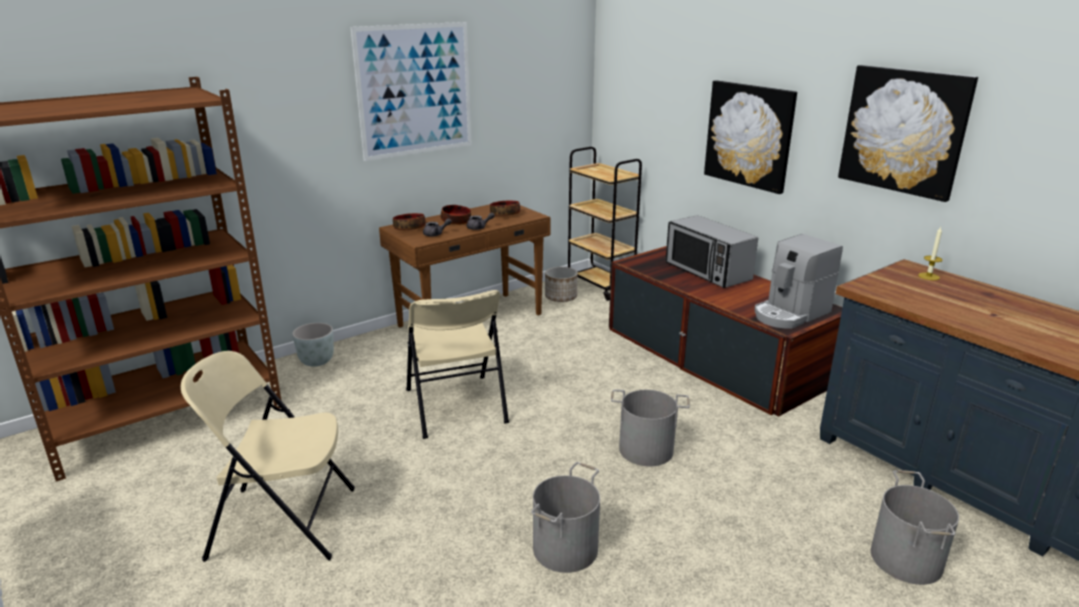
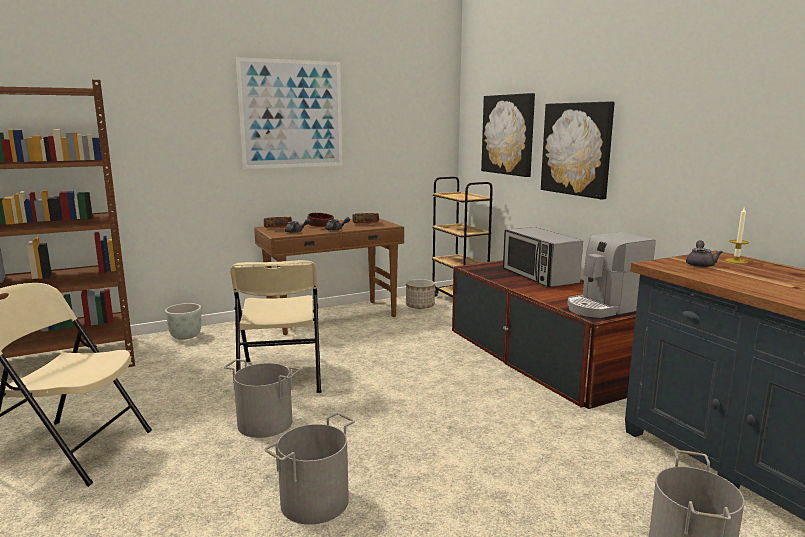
camera: 10 degrees right, 10 degrees down
grey bucket [611,389,690,466] -> grey bucket moved to [224,359,300,438]
picture [838,65,978,202] -> picture moved to [481,93,535,177]
none -> grey teapot [686,241,722,267]

